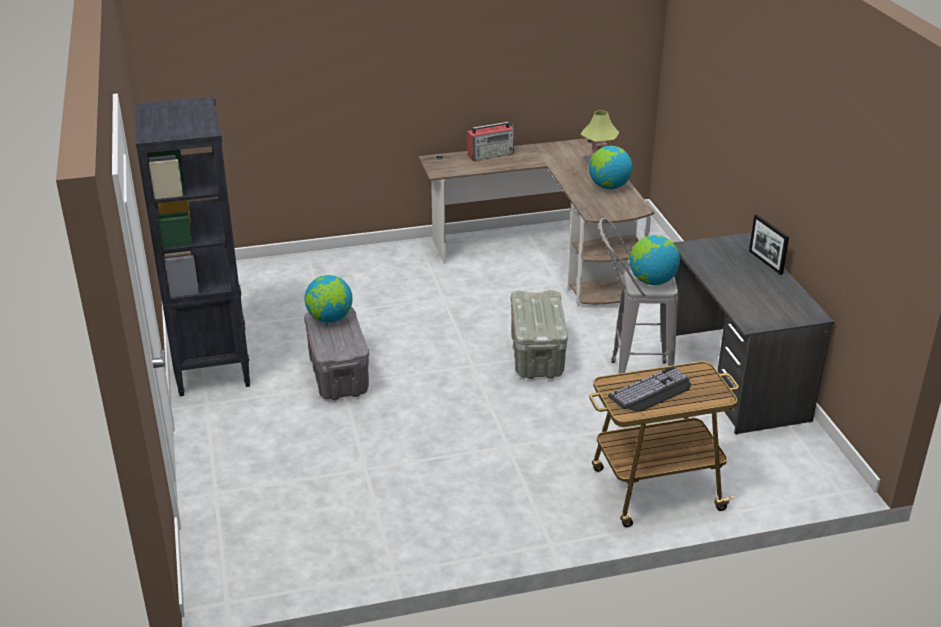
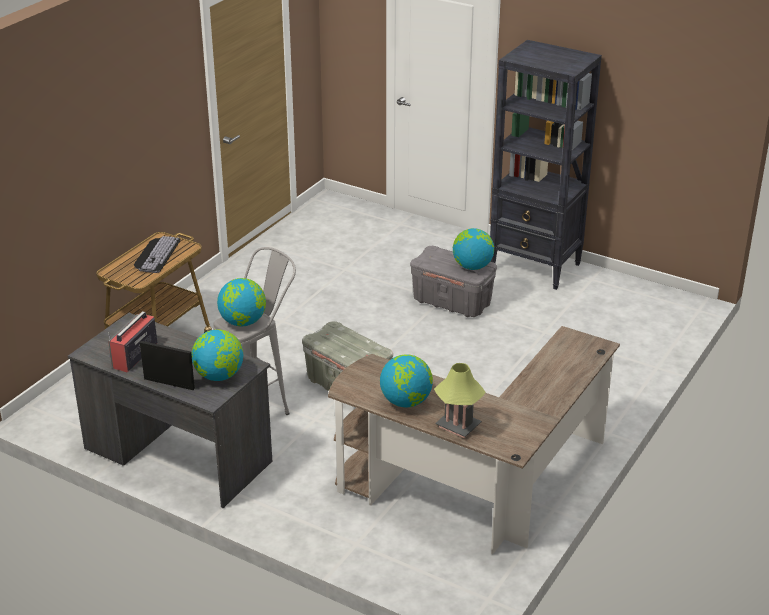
camera: 135 degrees right, 0 degrees up
radio [467,122,514,161] -> radio moved to [108,311,157,373]
none -> globe [191,329,243,381]

